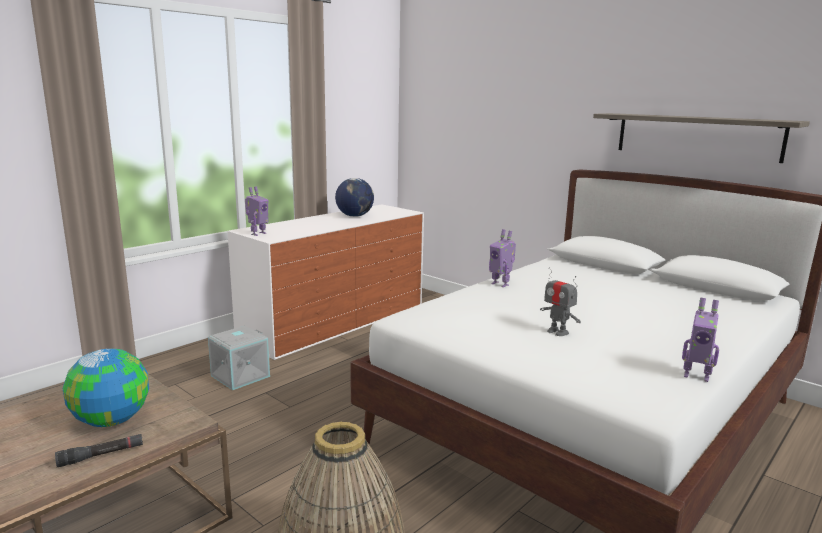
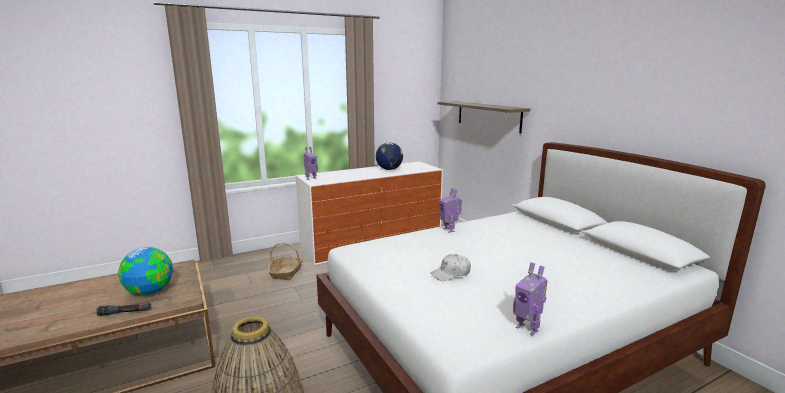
camera: 20 degrees right, 0 degrees up
grey storage box [208,326,270,390] -> basket [268,243,303,280]
toy robot [540,267,581,336] -> white cap [430,254,471,281]
shelf [593,113,810,163] -> shelf moved to [438,101,530,133]

